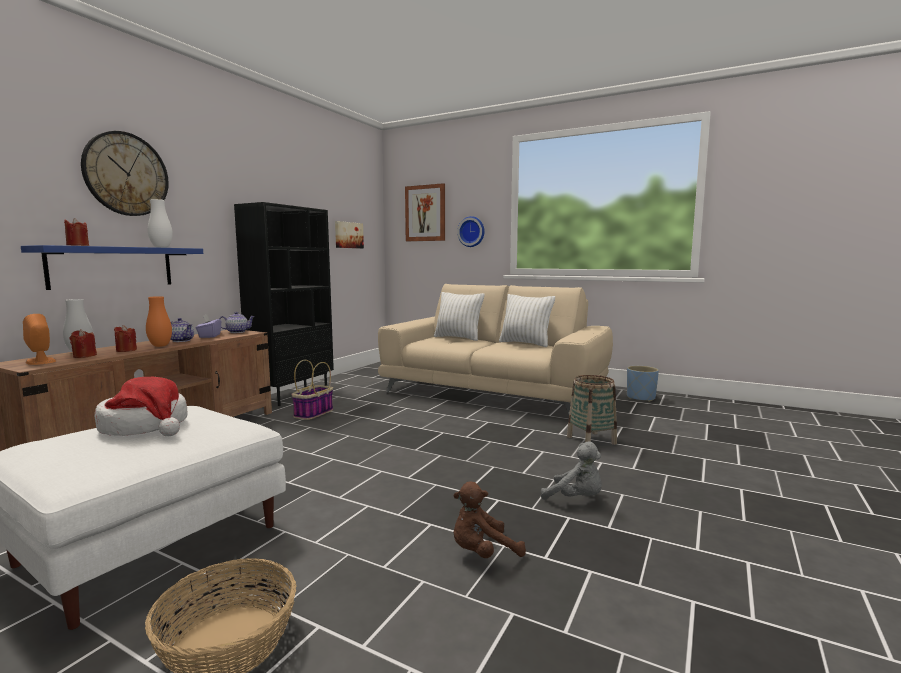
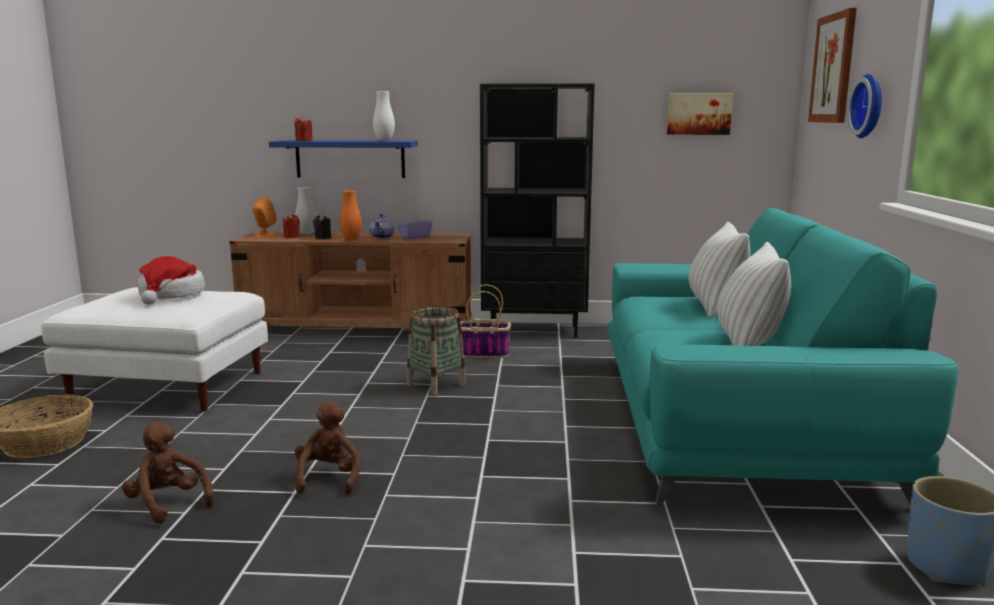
camera: 65 degrees right, 5 degrees up
wall clock [81,131,169,216] -> none
red candle [114,325,137,352] -> black candle [313,215,331,239]
teapot [219,312,255,333] -> none
beige sofa [378,284,613,414] -> turquoise sofa [607,208,958,505]
grey plush toy [541,441,602,500] -> none
basket [567,375,617,445] -> basket moved to [407,306,466,396]
none -> brown plush toy [295,401,361,495]

